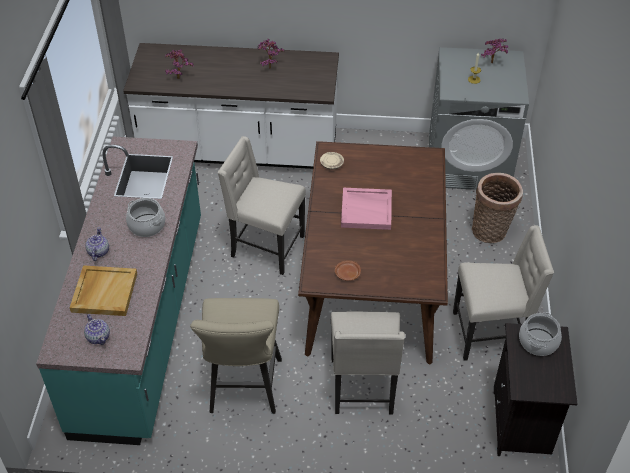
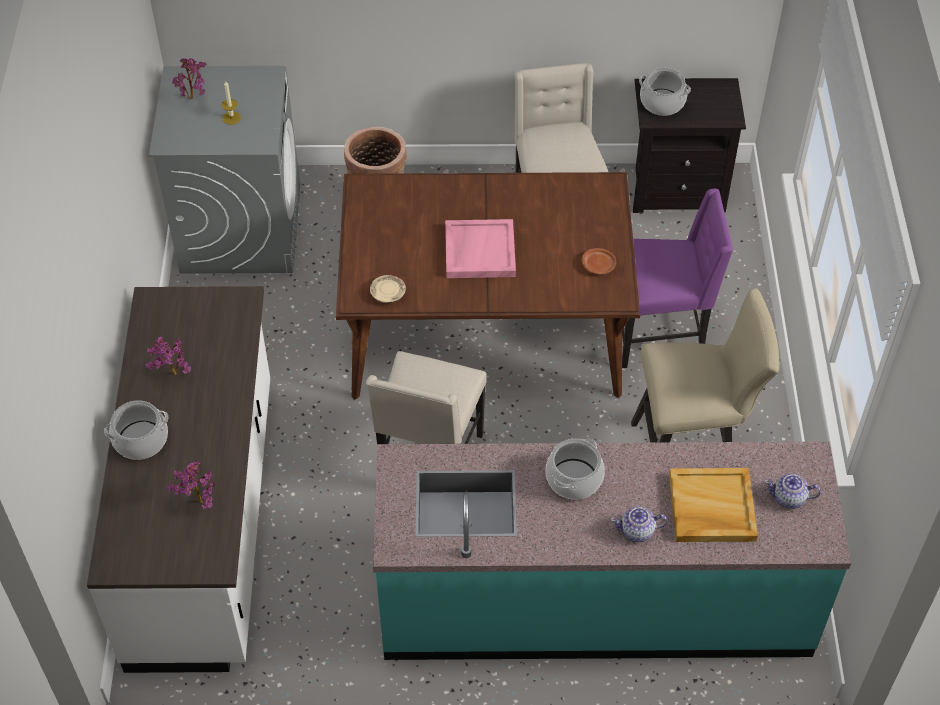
camera: 95 degrees left, 5 degrees up
teapot [84,314,110,345] -> teapot turned 135 degrees counterclockwise [764,474,821,509]
beige chair [331,312,405,414] -> purple chair [622,188,733,368]
none -> cooking pot [104,400,168,460]

